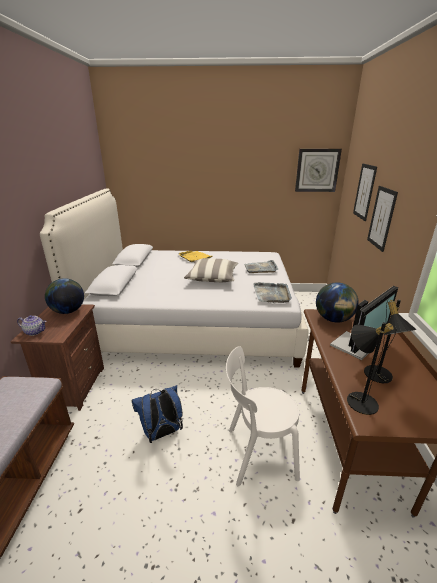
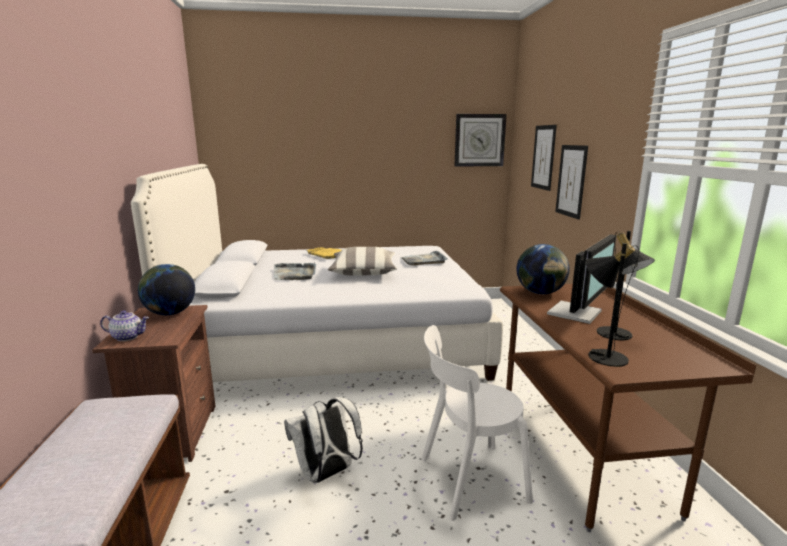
camera: 10 degrees left, 10 degrees down
blue backpack [131,385,183,443] -> white backpack [284,397,363,483]
grey tray [253,282,292,303] -> grey tray moved to [274,262,316,280]

